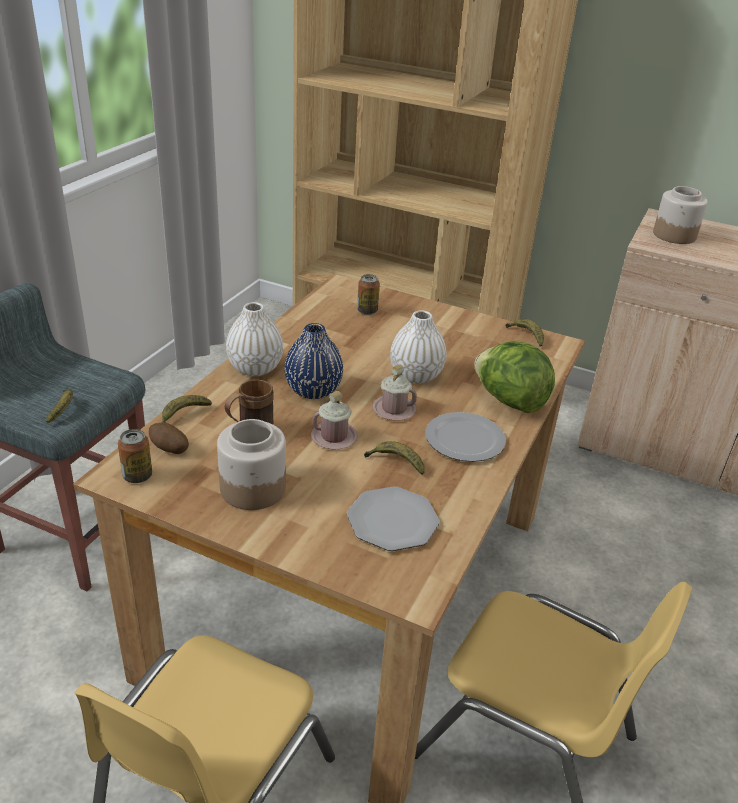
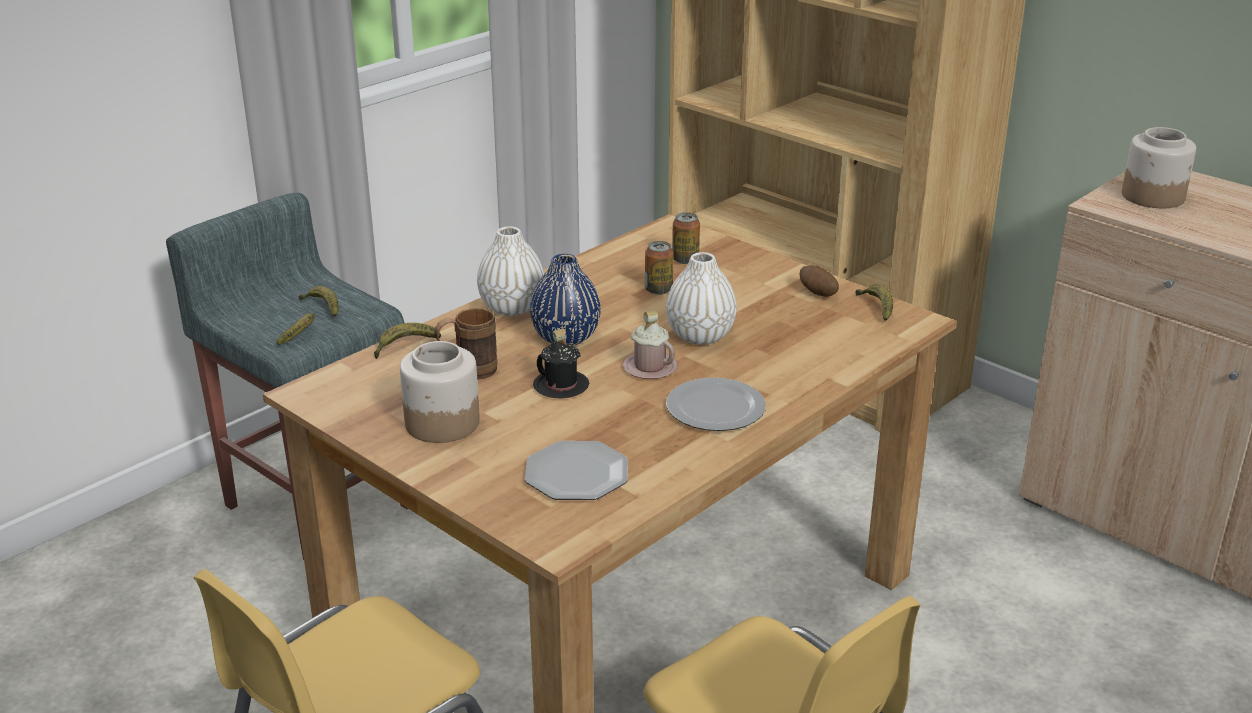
camera: 20 degrees right, 5 degrees down
can [118,429,152,483] -> can moved to [645,241,674,295]
potato [149,423,189,454] -> potato moved to [799,265,839,297]
pink mug [311,391,358,450] -> black mug [533,328,589,399]
banana [364,441,425,475] -> banana moved to [298,286,339,317]
lettuce [474,341,555,413] -> none

